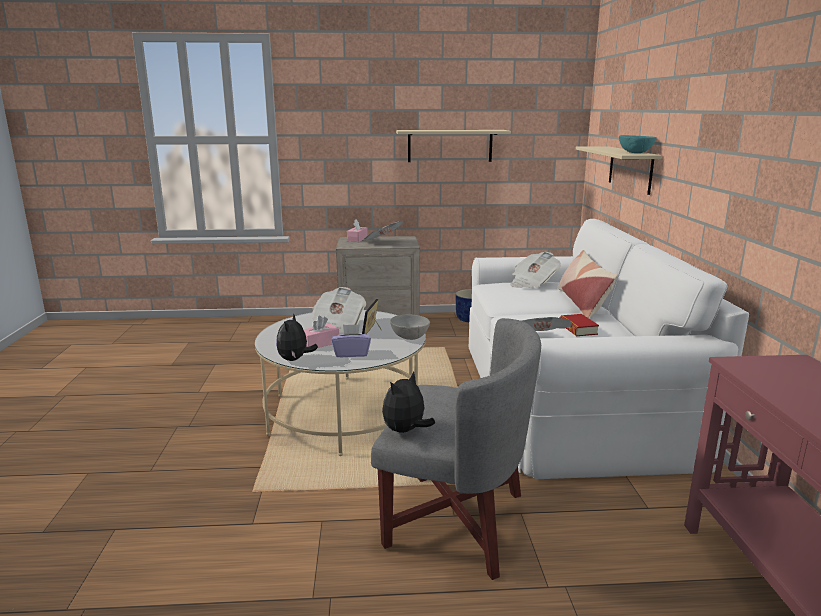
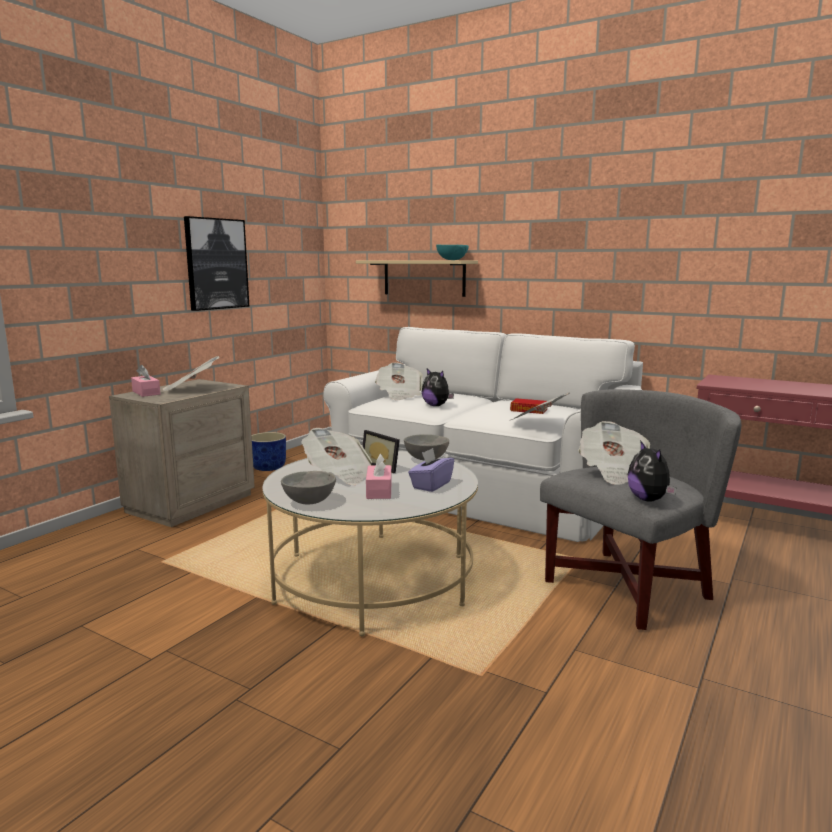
camera: 55 degrees left, 5 degrees down
plush toy [276,313,318,361] -> plush toy moved to [422,369,454,406]
beige shelf [396,130,511,162] -> picture [184,216,250,311]
pillow [558,250,618,319] -> none
none -> grey bowl [281,471,336,504]
none -> newspaper [579,421,650,485]

